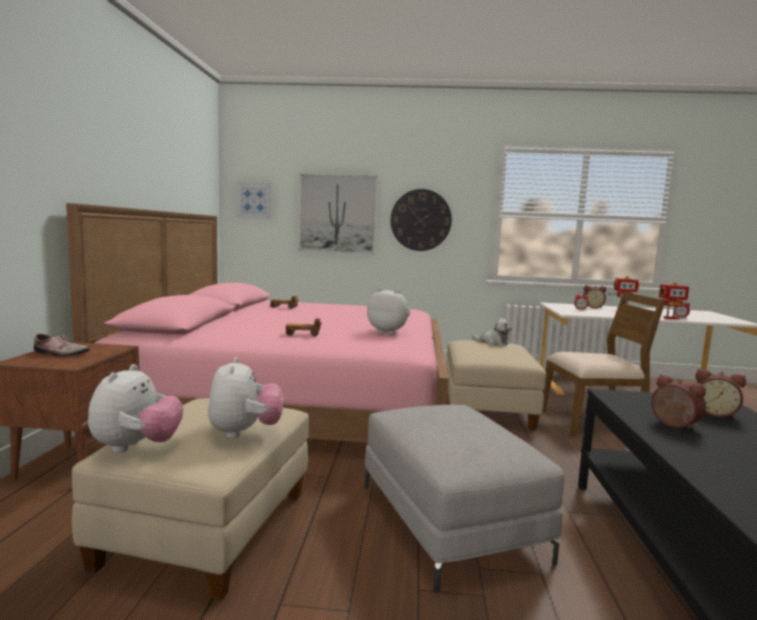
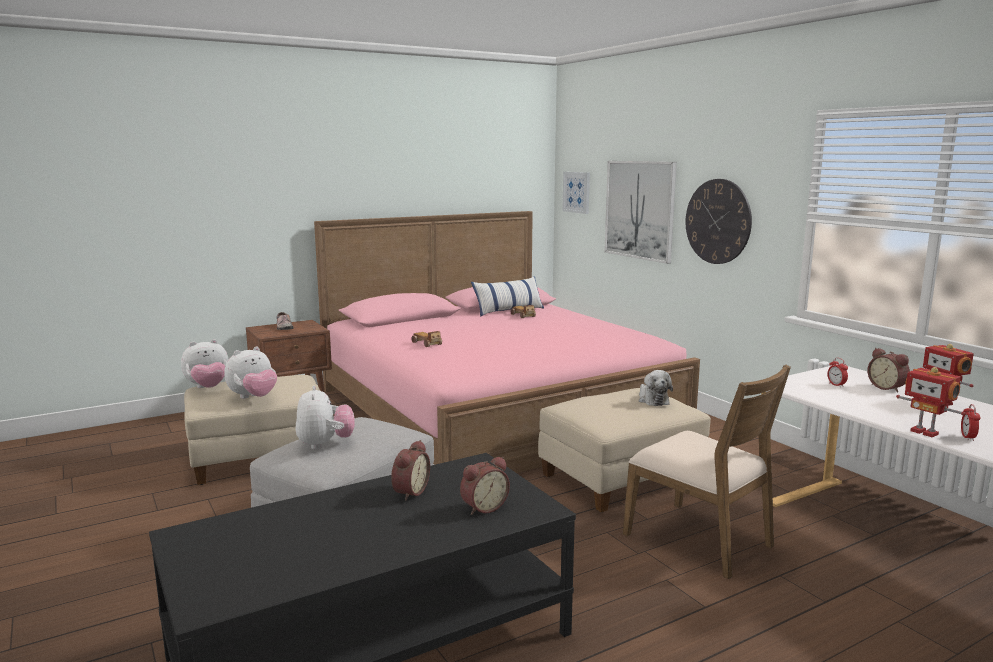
camera: 55 degrees right, 5 degrees up
plush toy [367,288,410,335] -> plush toy moved to [296,386,355,450]
alarm clock [695,369,746,419] -> alarm clock turned 120 degrees counterclockwise [460,457,510,515]
none -> pillow [471,276,544,317]

